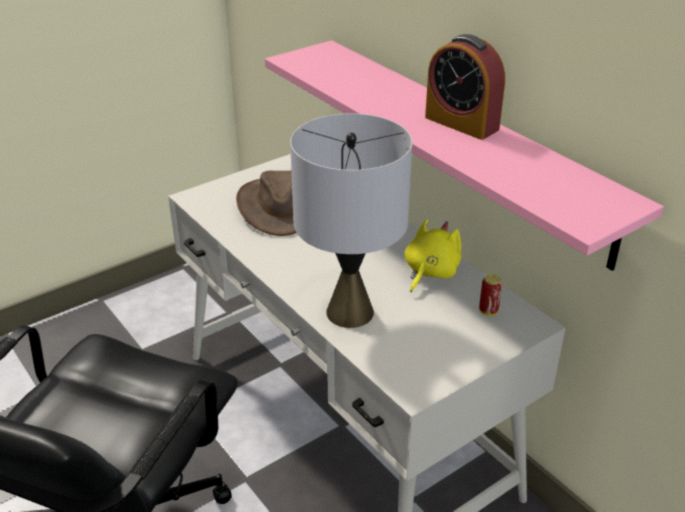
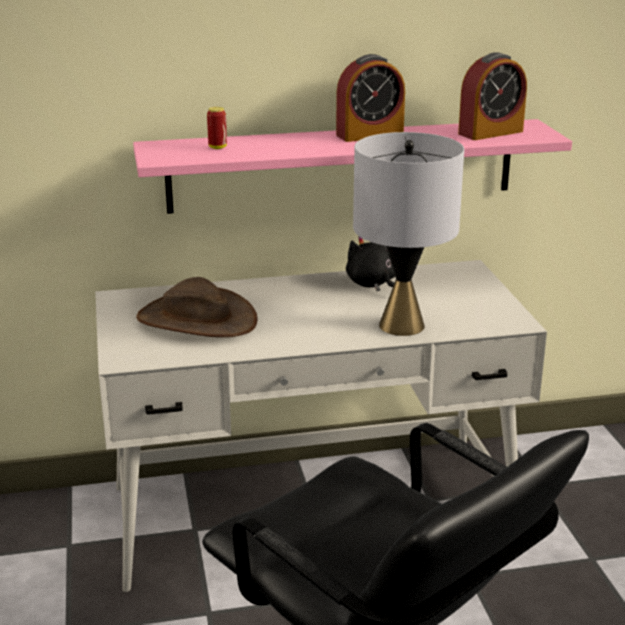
camera: 65 degrees left, 10 degrees down
yellow plush toy [404,219,461,292] -> black plush toy [346,237,395,291]
can [479,274,502,316] -> can moved to [207,107,227,149]
none -> alarm clock [458,52,527,140]

